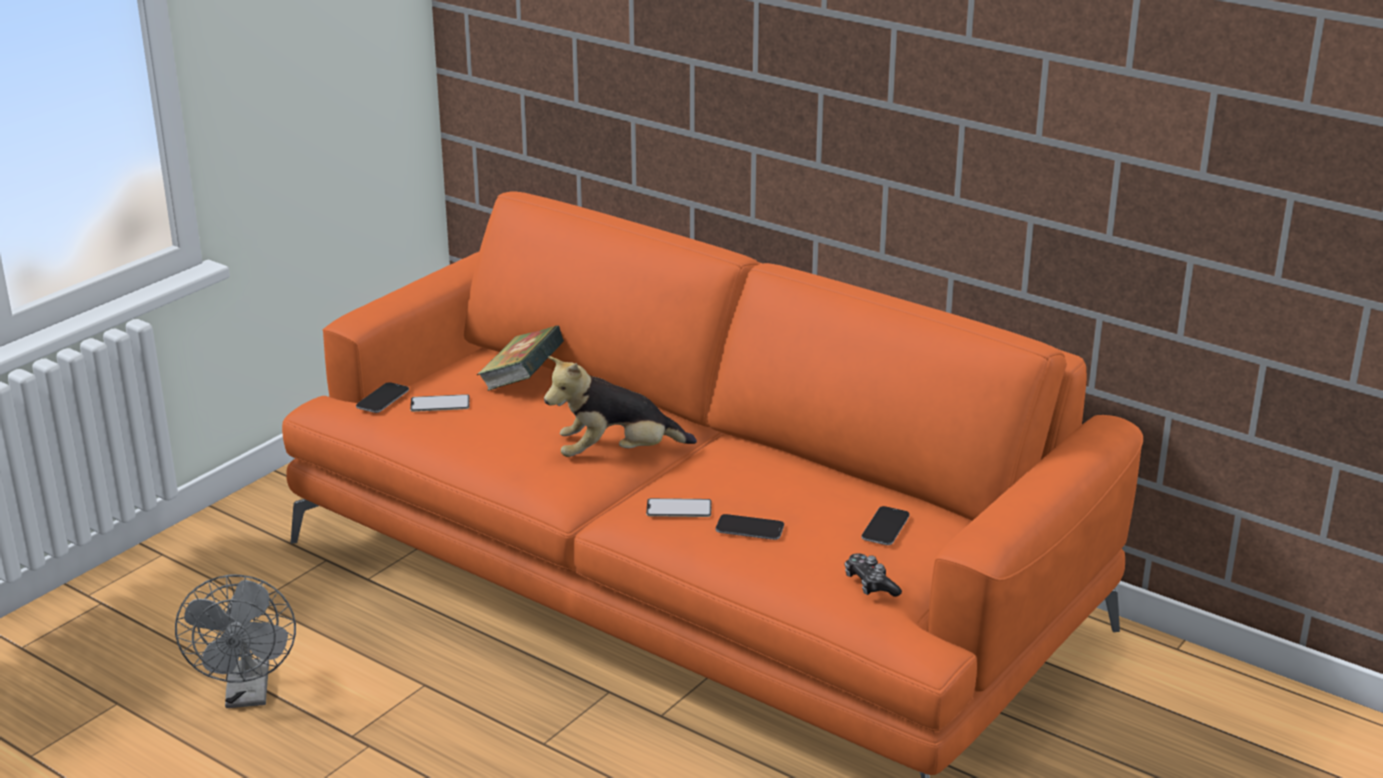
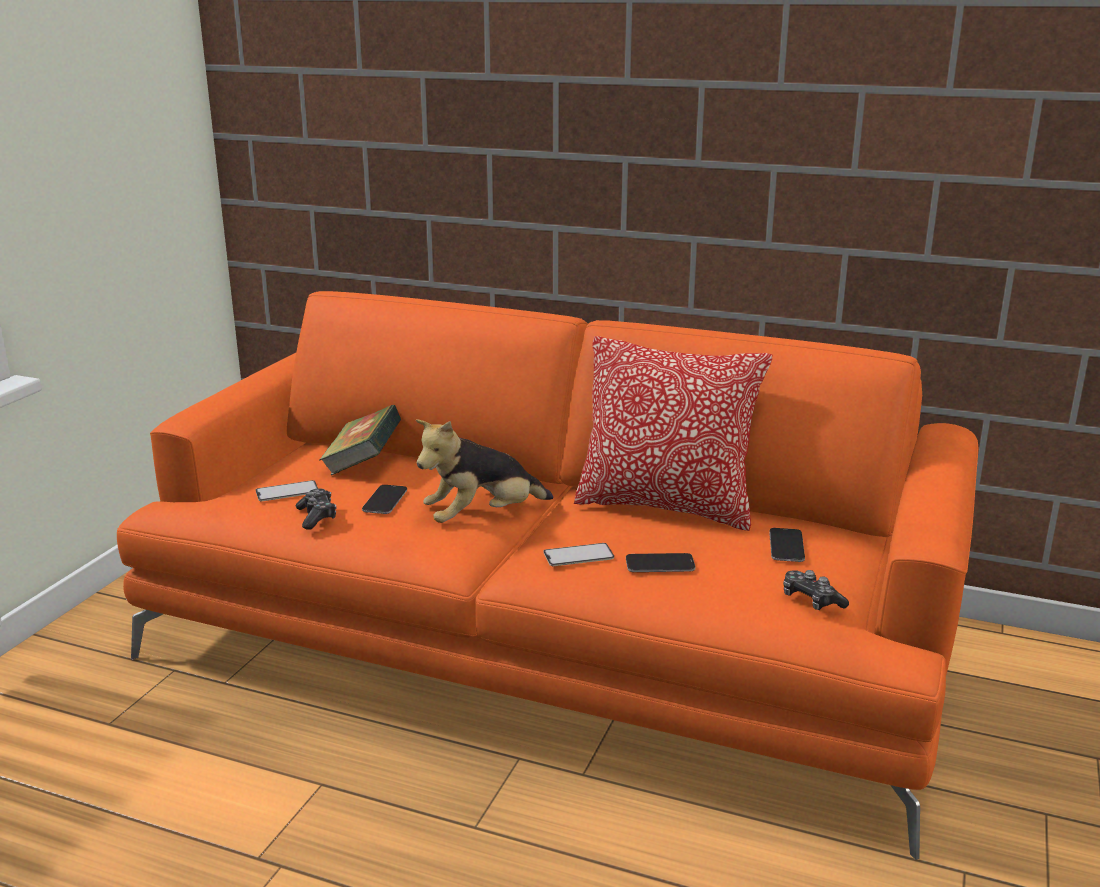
camera: 15 degrees left, 5 degrees down
grey fan [175,574,296,708] -> none
phone [356,382,409,413] -> phone moved to [362,485,407,514]
none -> game controller [296,488,336,530]
none -> pillow [574,336,773,531]

